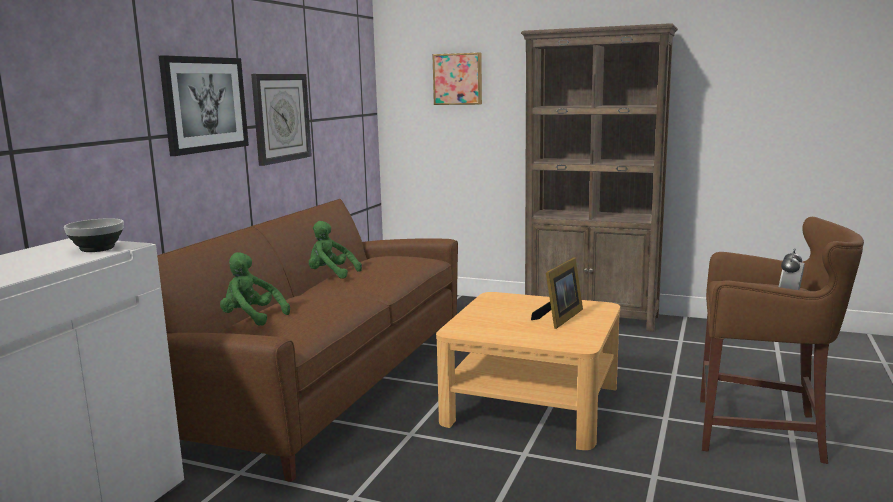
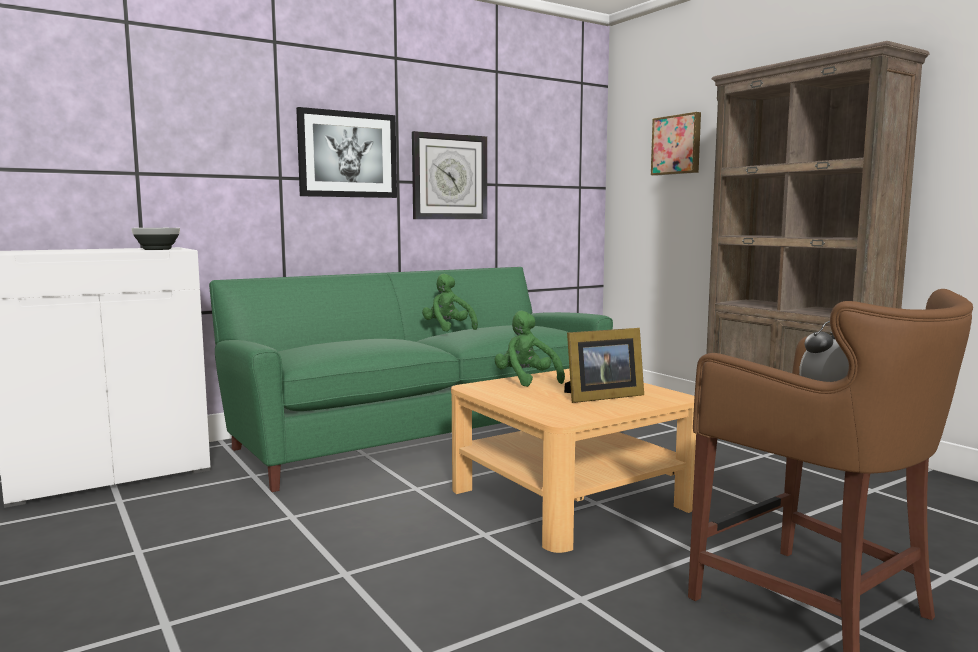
camera: 35 degrees right, 5 degrees down
brown sofa [157,199,458,482] -> green sofa [209,267,613,492]
green plush toy [220,252,290,326] -> green plush toy moved to [495,311,565,387]

